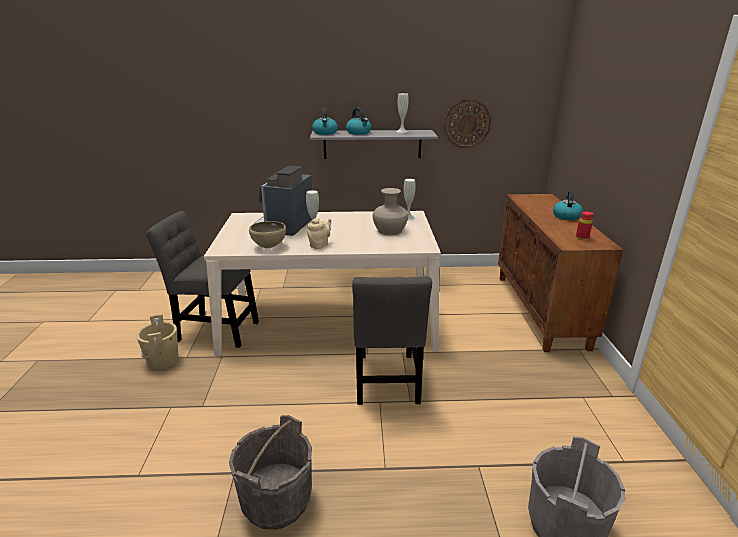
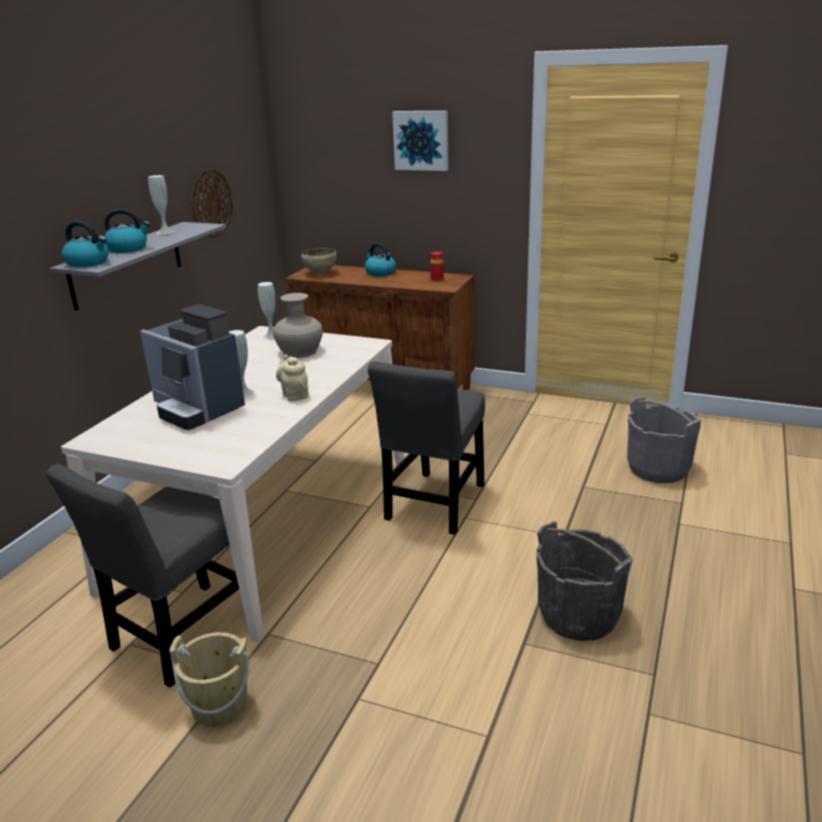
camera: 65 degrees left, 0 degrees up
brown bowl [249,221,286,248] -> brown bowl moved to [301,248,337,274]
grey chair [352,276,432,405] -> grey chair turned 90 degrees clockwise [368,361,485,535]
none -> picture [392,111,449,171]

